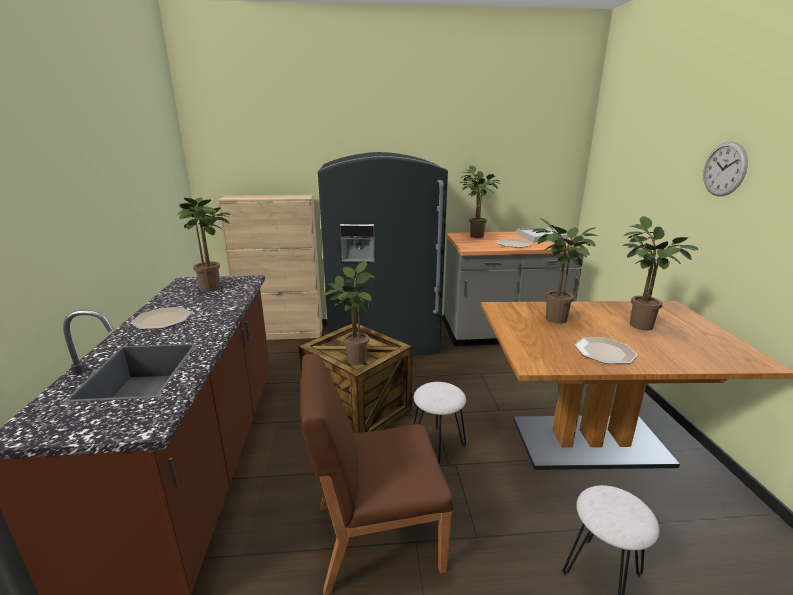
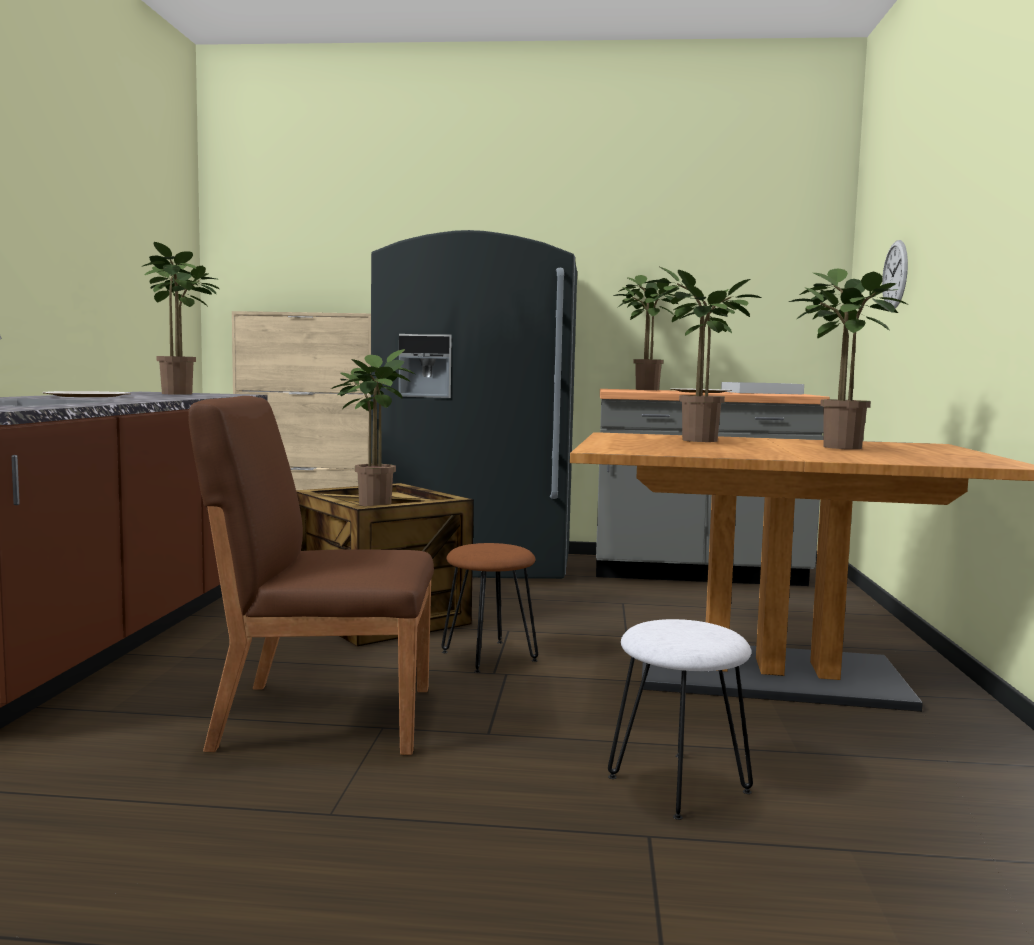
camera: 10 degrees right, 15 degrees down
white stool [413,382,466,466] -> brown stool [441,543,538,673]
plate [574,337,637,364] -> none
wall clock [703,141,748,196] -> wall clock moved to [882,240,908,309]

